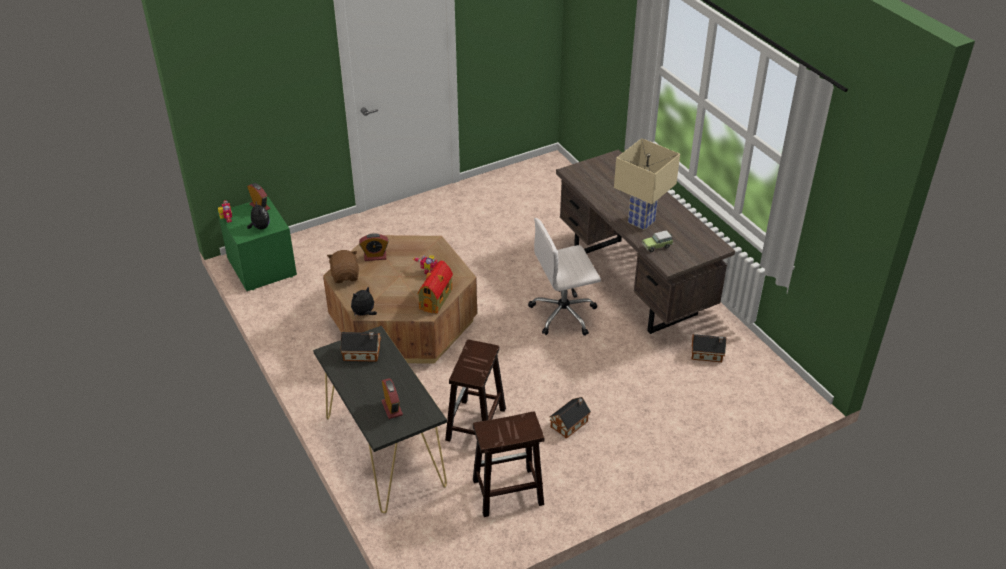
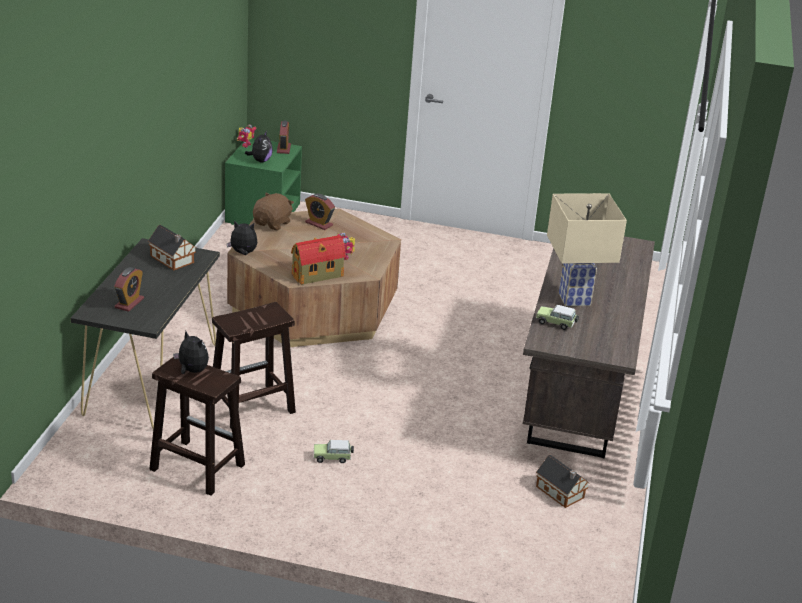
camera: 40 degrees right, 10 degrees down
white office chair [528,218,601,336] -> none
toy house [550,397,591,439] -> toy car [314,440,354,463]
none -> plush toy [173,331,209,374]

